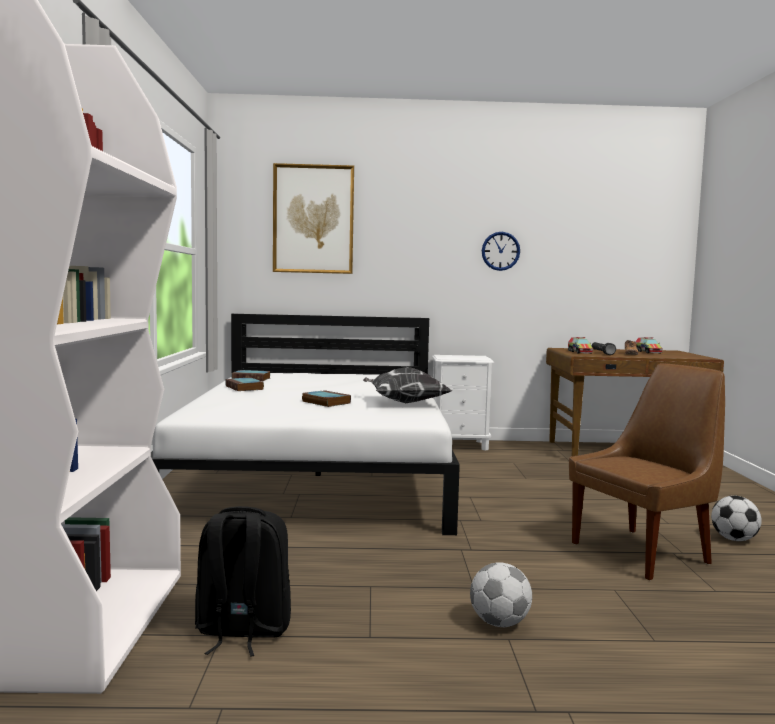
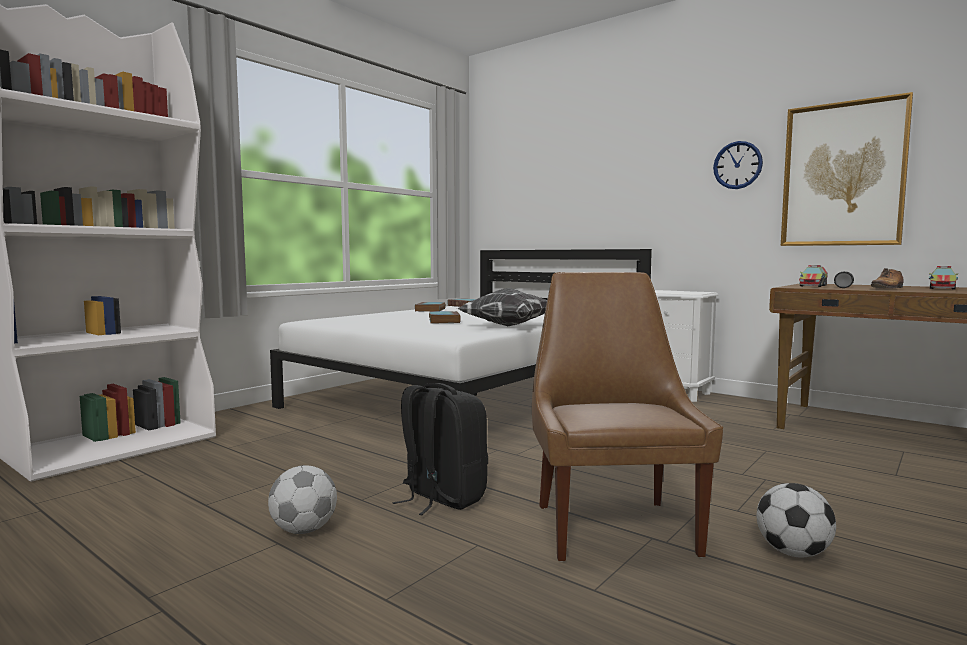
camera: 40 degrees right, 0 degrees up
black backpack [195,506,291,657] -> black backpack moved to [392,383,488,515]
picture [273,163,354,274] -> picture moved to [781,92,913,246]
brown chair [569,363,725,580] -> brown chair turned 105 degrees counterclockwise [532,272,723,561]

